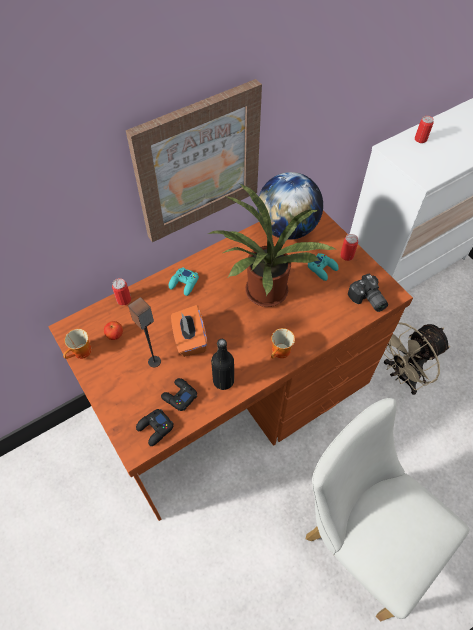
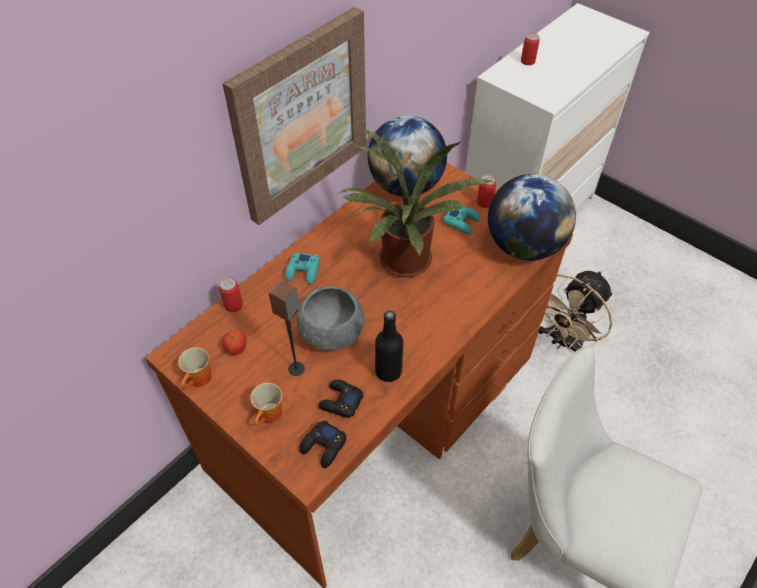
camera: 15 degrees left, 5 degrees down
orange tissue box [171,305,208,357] -> grey bowl [297,286,364,351]
mug [271,328,295,359] -> mug moved to [250,382,283,426]
camera [348,273,388,312] -> globe [488,174,576,261]

